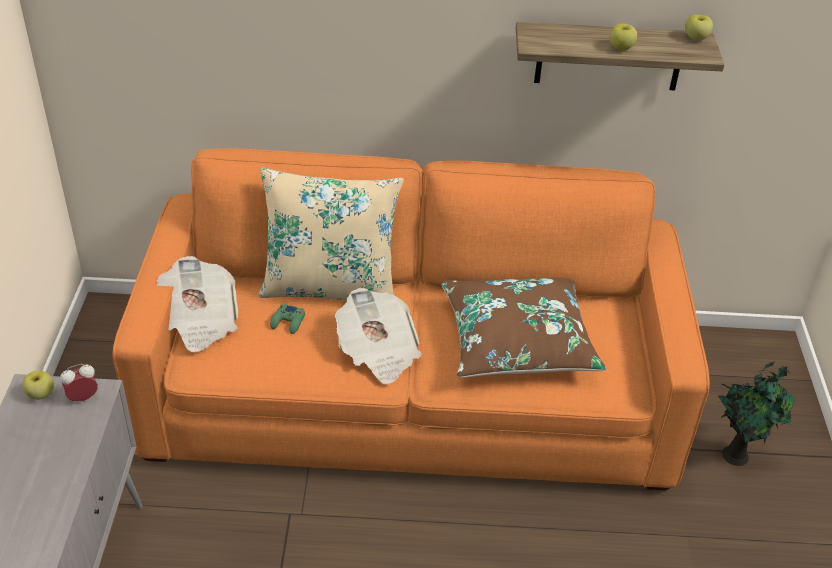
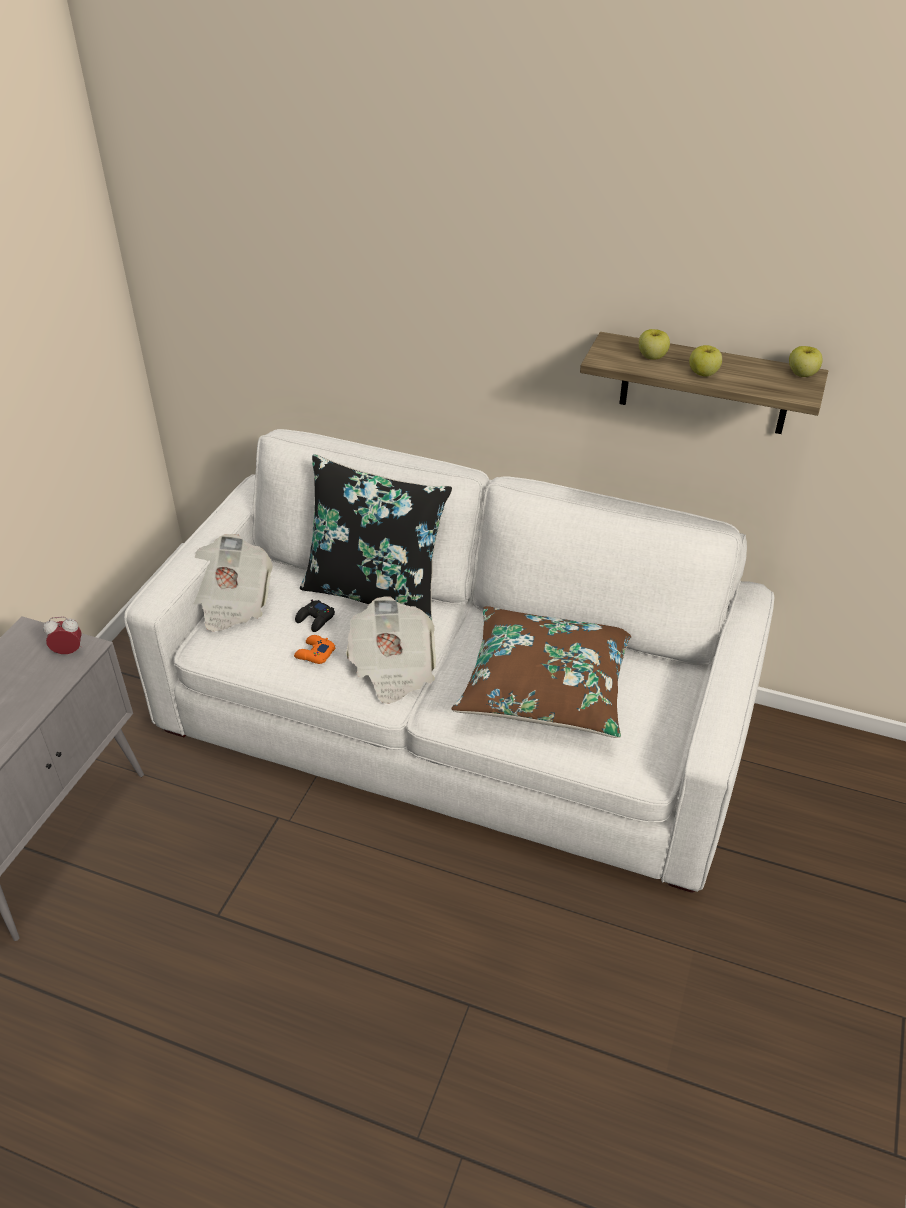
camera: 20 degrees right, 0 degrees up
apple [23,371,54,400] -> apple moved to [639,329,670,360]
orange sofa [112,148,710,490] -> white sofa [124,429,774,893]
beige pillow [259,168,404,300] -> black pillow [300,454,452,621]
green game controller [270,304,305,334] -> black game controller [295,600,335,632]
potted plant [718,361,796,466] -> none
none -> orange game controller [294,635,335,664]

